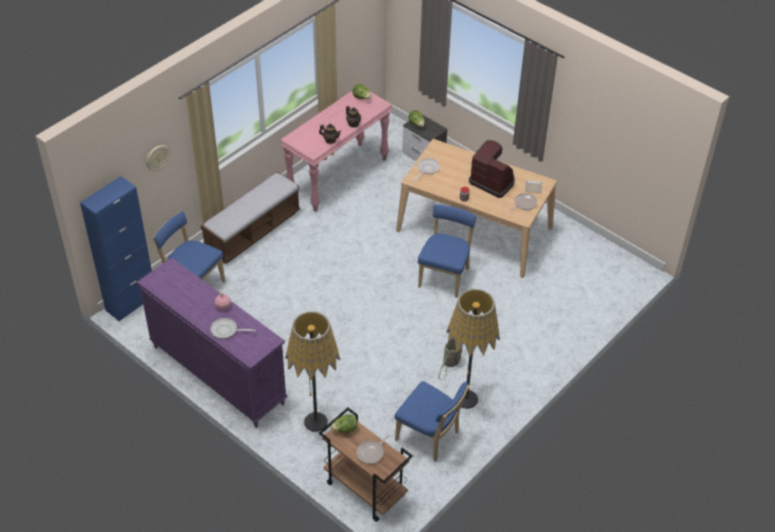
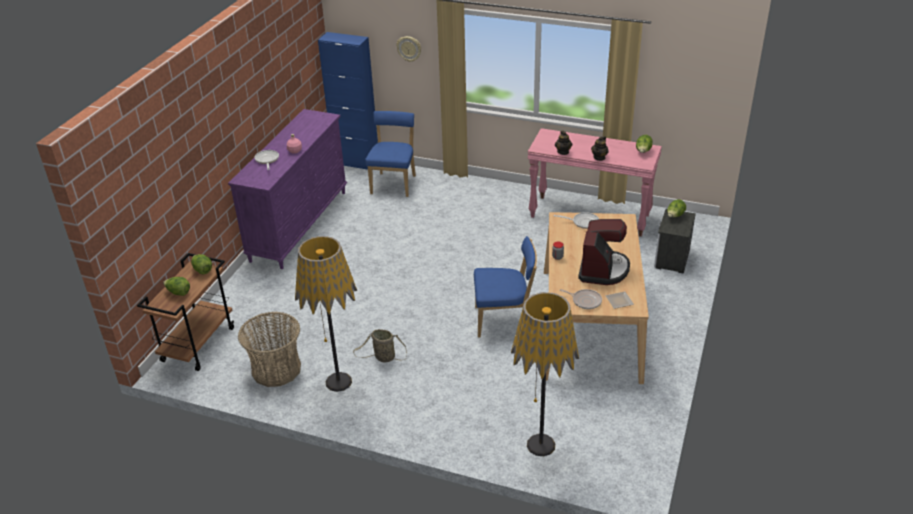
camera: 70 degrees right, 10 degrees down
bench [201,172,300,264] -> none
floor lamp [285,312,341,432] -> floor lamp moved to [511,292,579,456]
frying pan [356,435,390,464] -> lettuce [163,277,190,296]
blue chair [395,381,470,462] -> basket [238,312,301,387]

